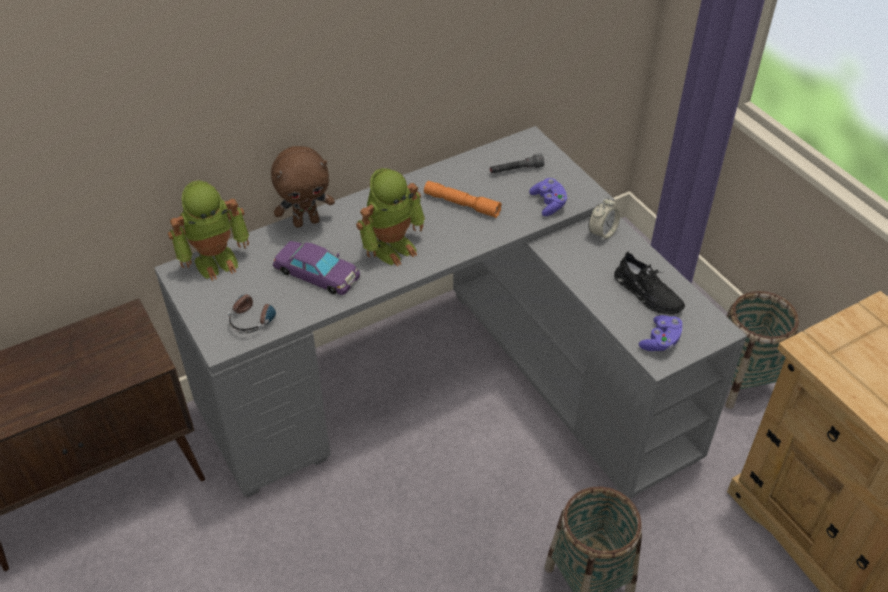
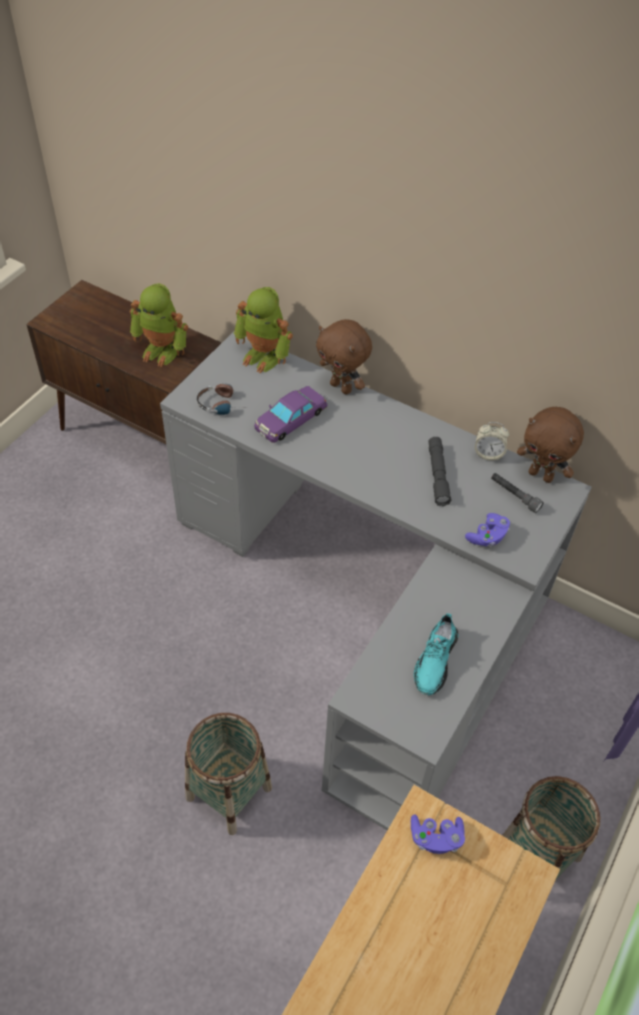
camera: 60 degrees right, 5 degrees up
purple toy car [273,241,360,295] -> purple toy car turned 45 degrees clockwise [254,386,328,443]
toy robot [356,168,425,267] -> toy robot moved to [130,283,188,367]
orange flashlight [424,181,502,218] -> grey flashlight [428,437,451,506]
alarm clock [588,196,620,242] -> alarm clock moved to [475,422,509,461]
black shoe [614,251,685,314] -> turquoise shoe [414,613,458,695]
purple game controller [639,315,683,351] -> purple game controller moved to [411,814,465,854]
none -> brown plush toy [517,407,584,483]

